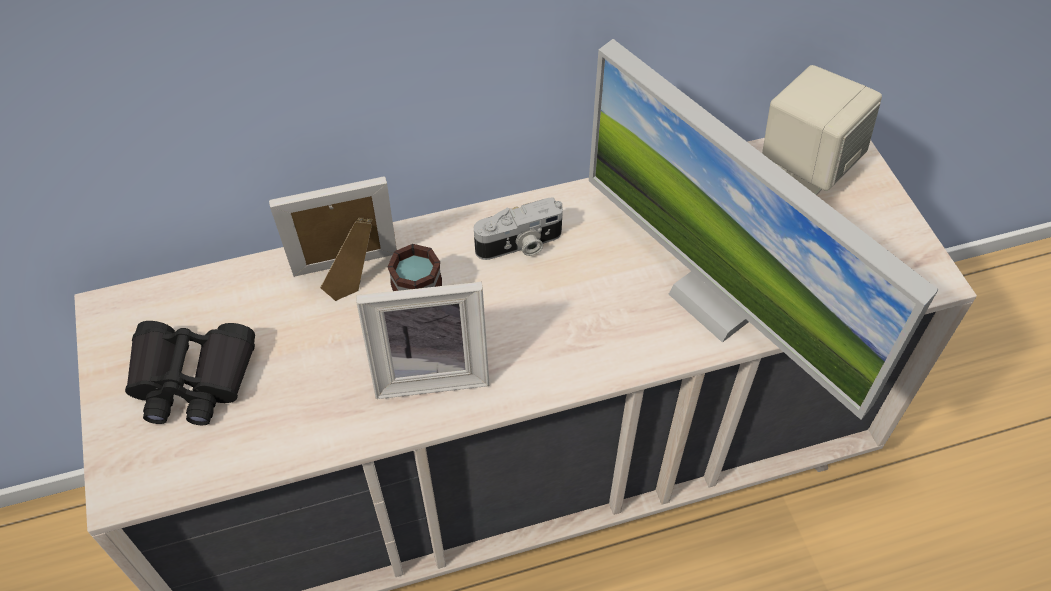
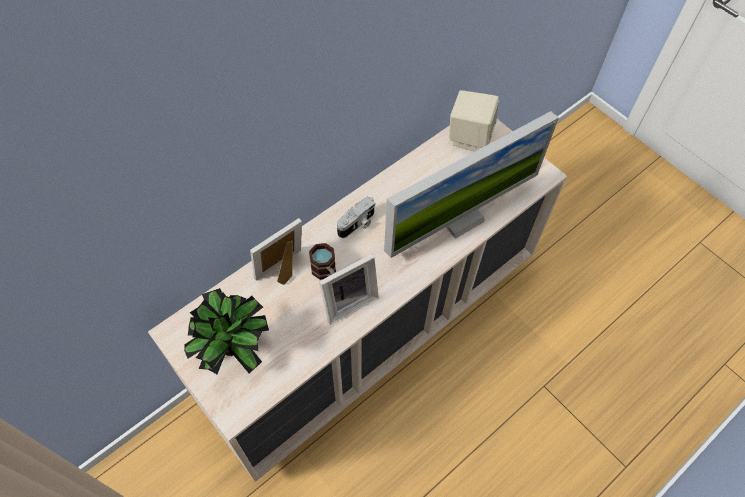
camera: 25 degrees left, 5 degrees up
black binoculars [125,321,255,425] -> potted plant [184,288,269,374]
monitor [589,39,939,420] -> monitor turned 60 degrees counterclockwise [384,111,559,258]

